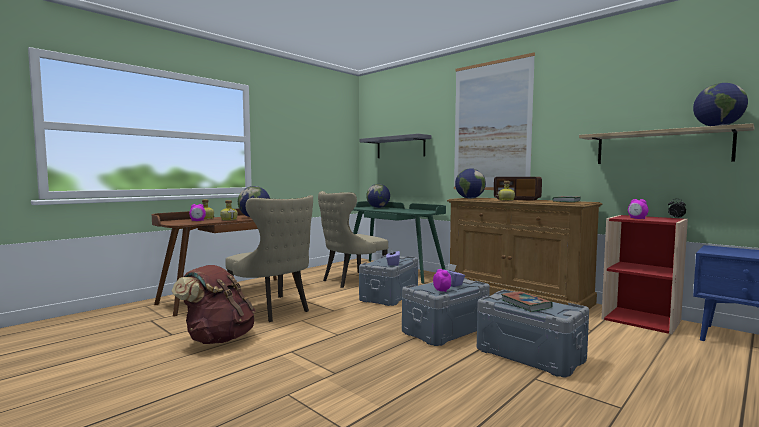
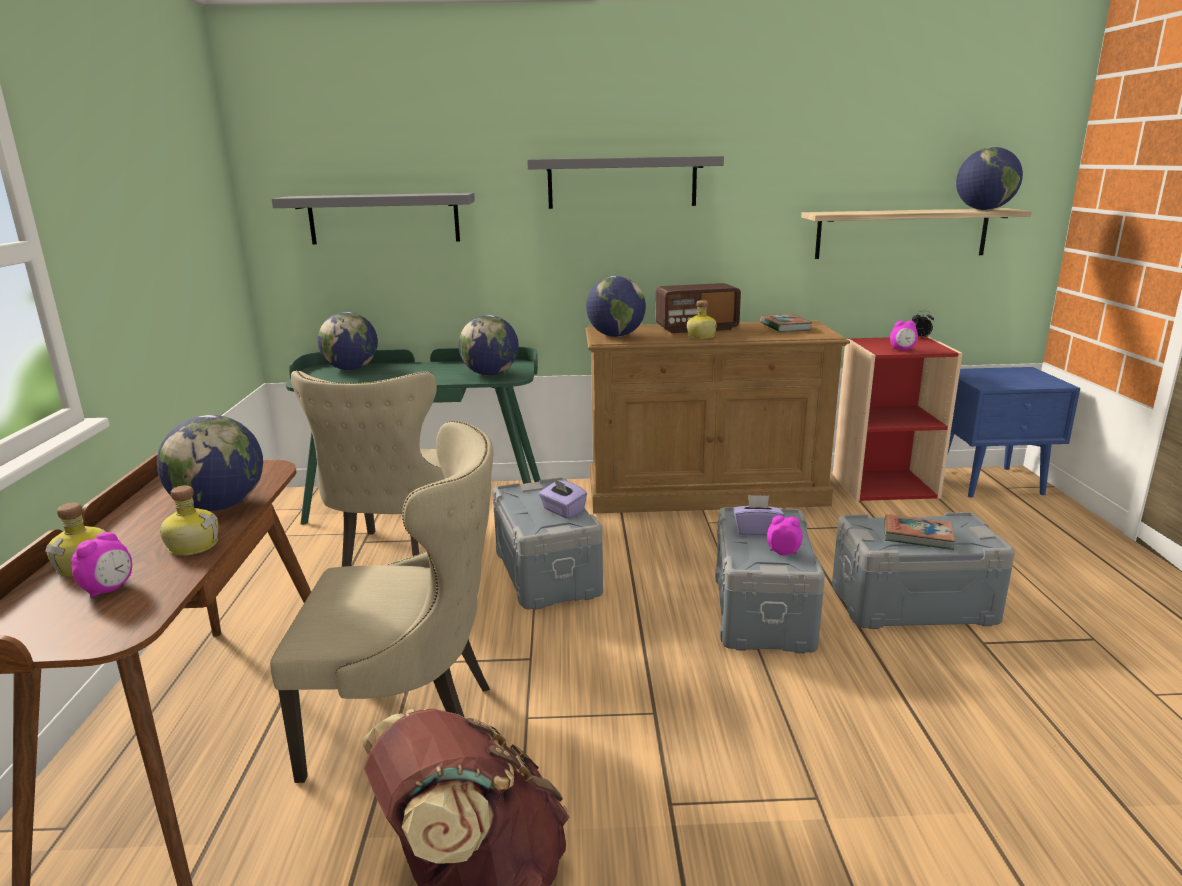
camera: 45 degrees left, 15 degrees up
picture [454,53,535,190] -> grey shelf [527,156,724,209]
none -> globe [458,315,519,376]

